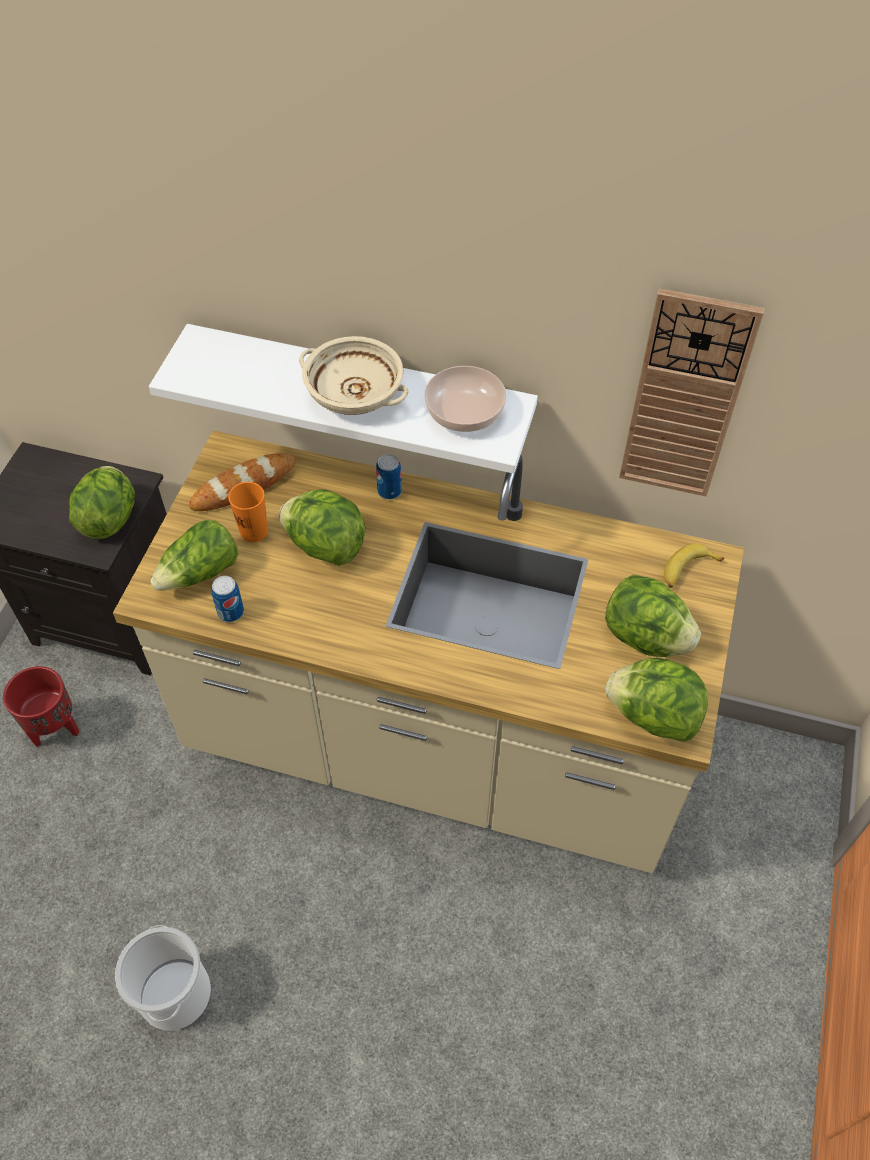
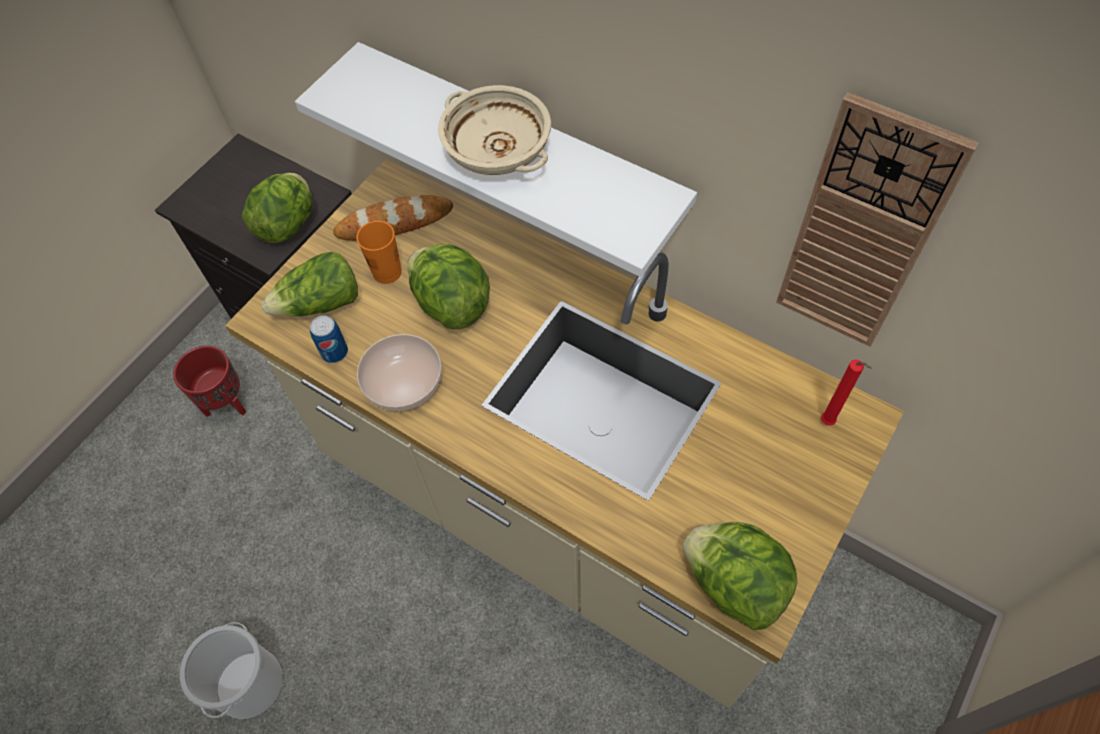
camera: 20 degrees right, 5 degrees up
can [376,454,402,500] -> none
bowl [424,366,506,432] -> bowl moved to [357,334,442,411]
lettuce [605,574,701,657] -> none
banana [664,544,724,588] -> red candle [821,359,872,426]

